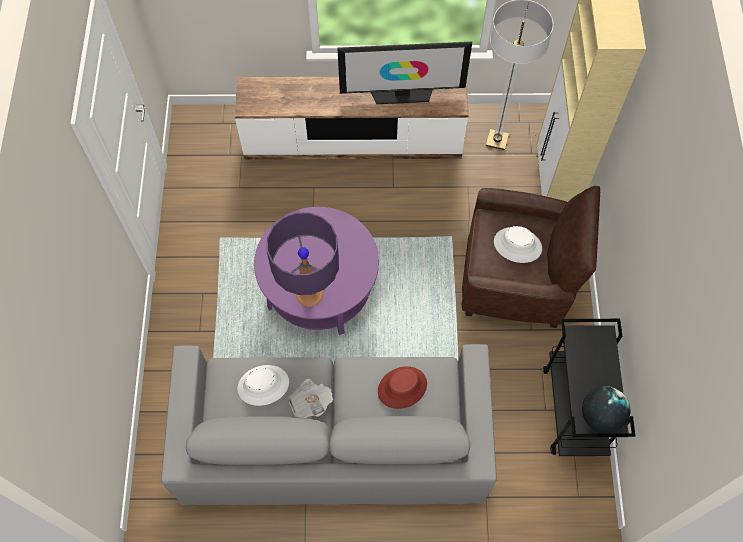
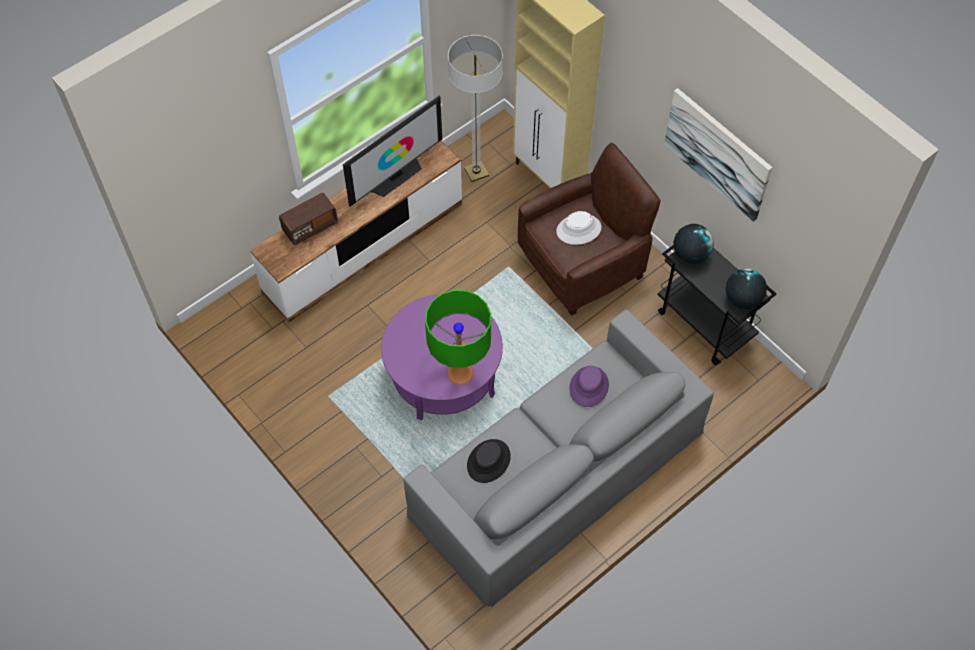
camera: 40 degrees left, 5 degrees down
white hat [237,365,289,406] -> black hat [467,439,511,483]
purple table lamp [266,212,339,307] -> green table lamp [425,290,491,385]
newspaper [288,379,333,418] -> none
red hat [378,366,427,409] -> purple hat [569,366,609,407]
none -> radio [279,193,338,245]
none -> picture [664,88,773,222]
none -> globe [673,224,714,264]

